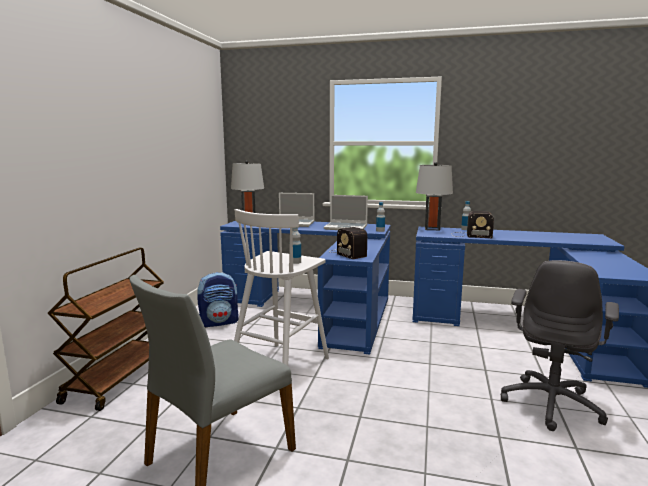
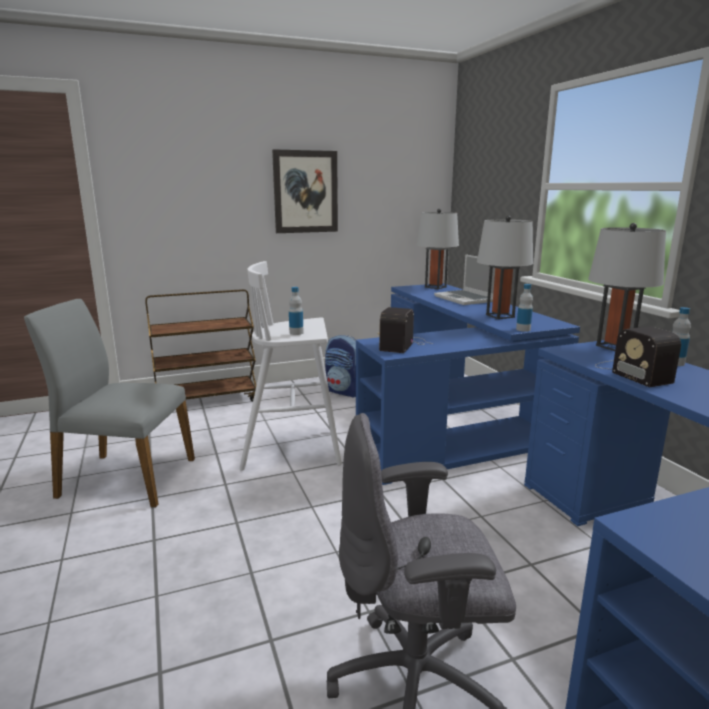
camera: 55 degrees right, 5 degrees up
laptop [324,195,368,230] -> grey table lamp [477,215,533,319]
none -> picture [272,149,338,233]

